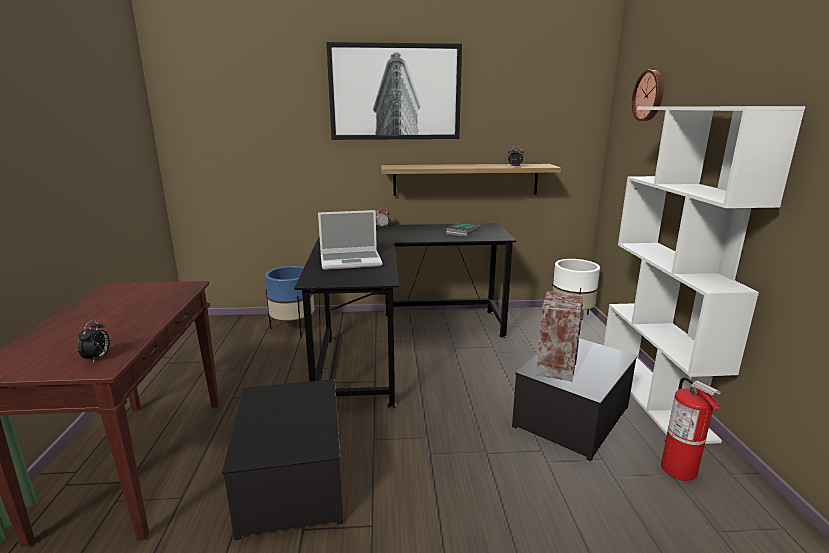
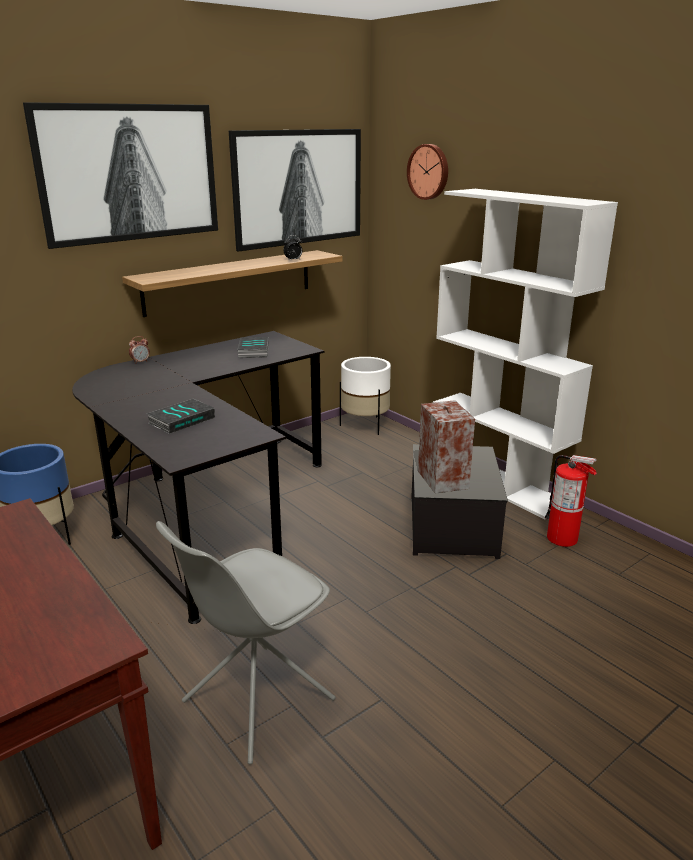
camera: 35 degrees left, 5 degrees up
alarm clock [78,319,110,363] -> none
storage box [222,379,343,540] -> grey chair [156,521,336,764]
laptop [318,210,382,270] -> book [147,398,215,434]
none -> picture [229,129,361,252]

